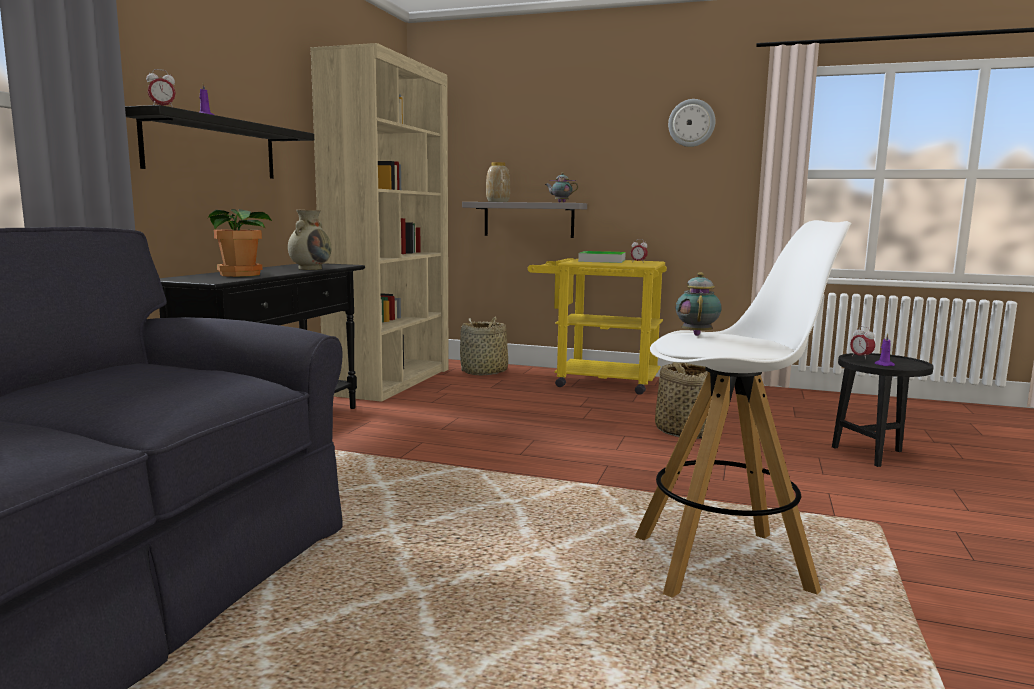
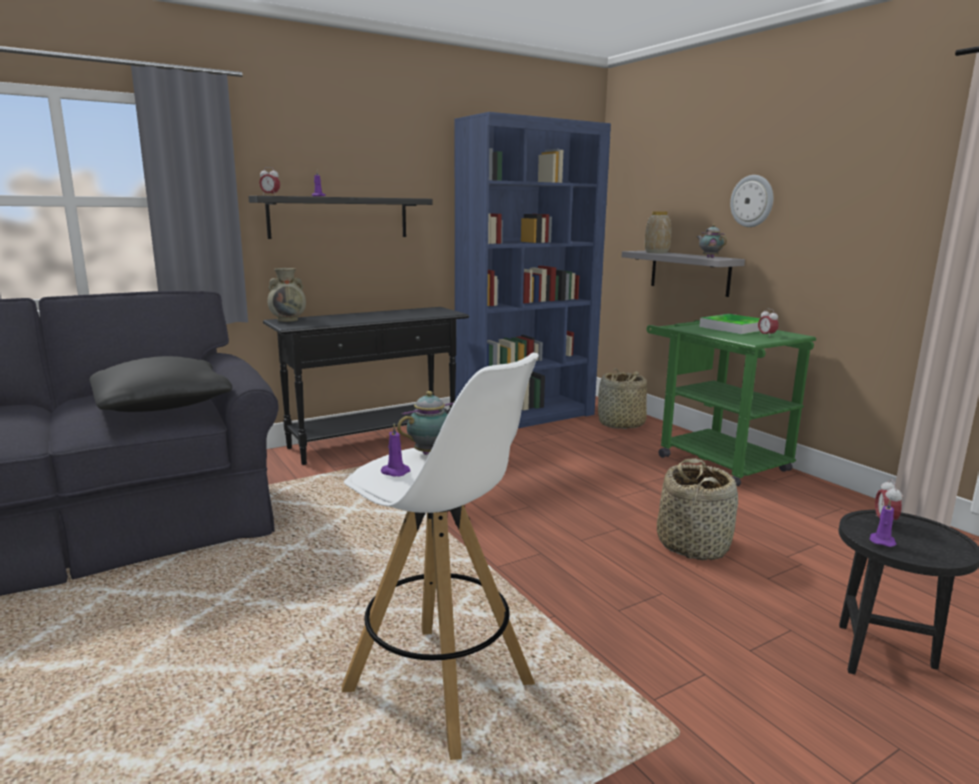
camera: 40 degrees right, 5 degrees up
potted plant [208,209,273,277] -> none
beige vase [288,210,331,270] -> beige vase moved to [268,268,306,322]
beige bookcase [310,43,449,402] -> blue bookcase [454,112,611,428]
yellow cart [528,258,667,395] -> green cart [647,320,816,486]
wall clock [668,99,715,147] -> wall clock moved to [730,175,774,227]
none -> black pillow [89,356,232,412]
none -> purple candle [381,423,410,476]

